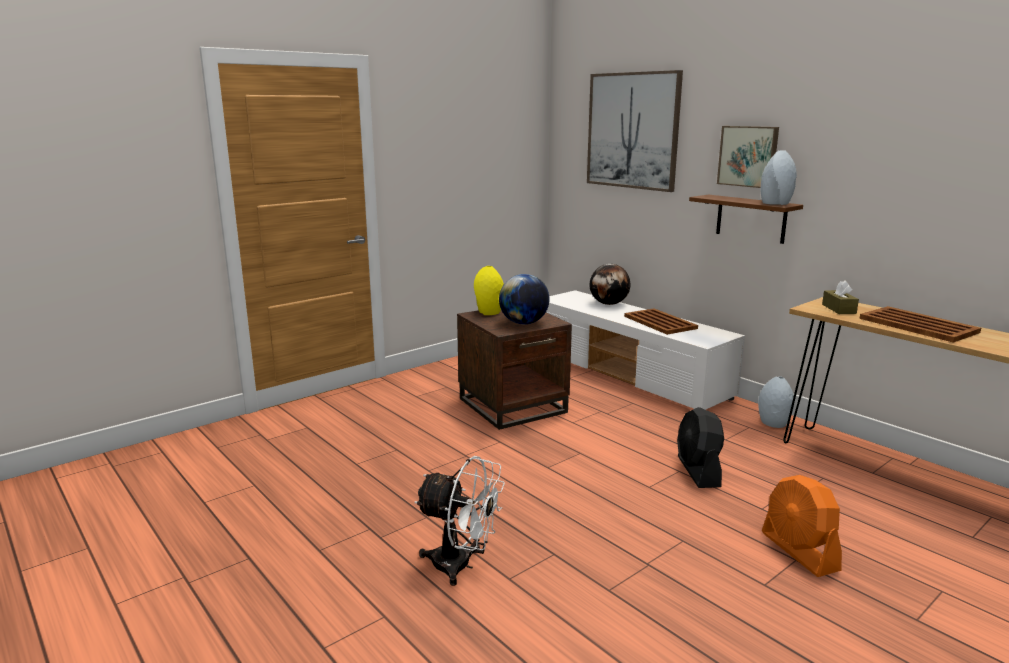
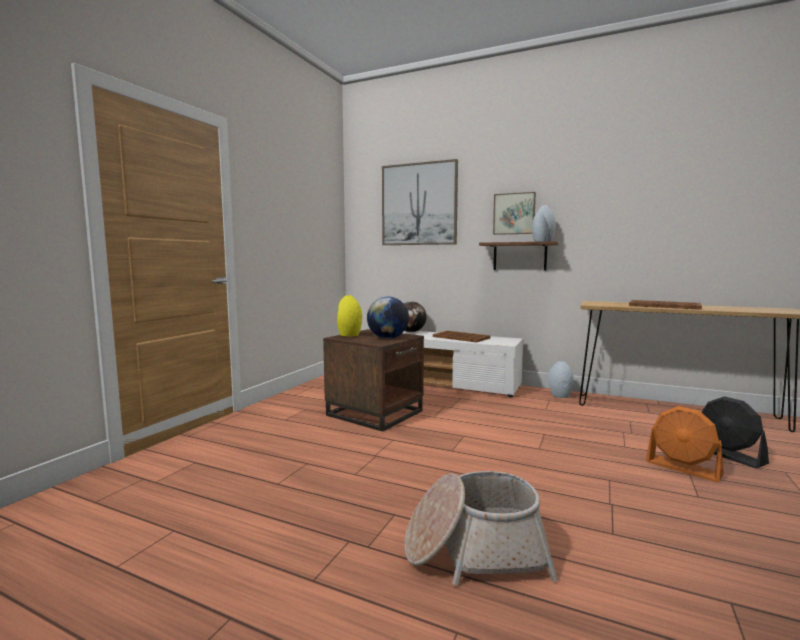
camera: 25 degrees left, 10 degrees down
white fan [415,456,505,586] -> basket [404,471,558,586]
black fan [677,407,724,488] -> black fan moved to [701,396,769,469]
brown tissue box [822,280,859,314] -> none

